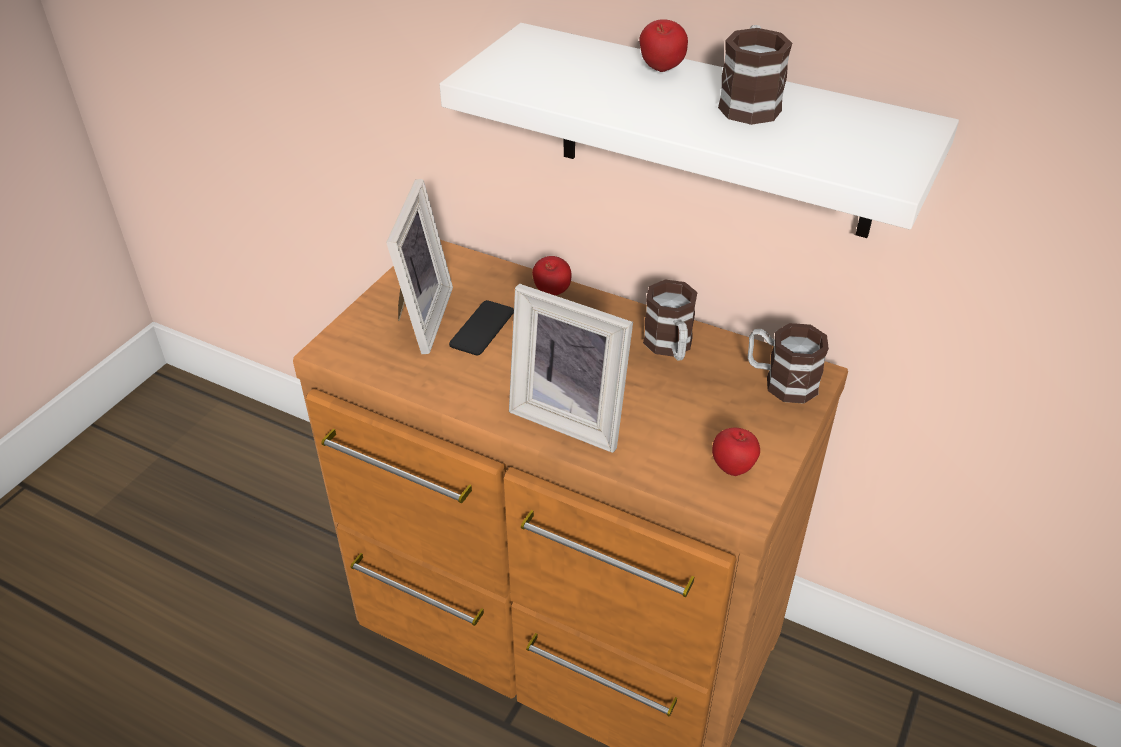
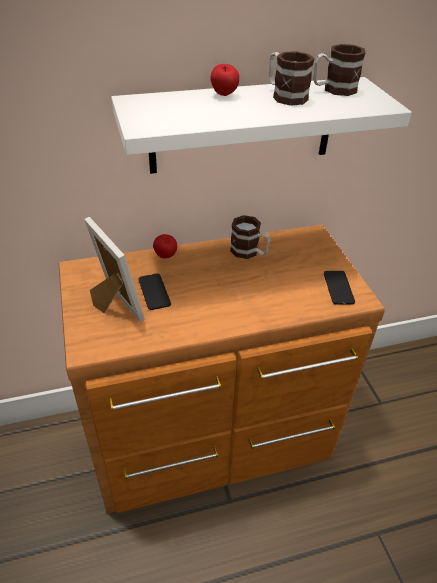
camera: 45 degrees left, 0 degrees up
picture frame [509,284,633,453] -> none
apple [712,427,760,476] -> phone [324,271,355,305]
mug [748,323,829,404] -> mug moved to [313,44,366,96]

